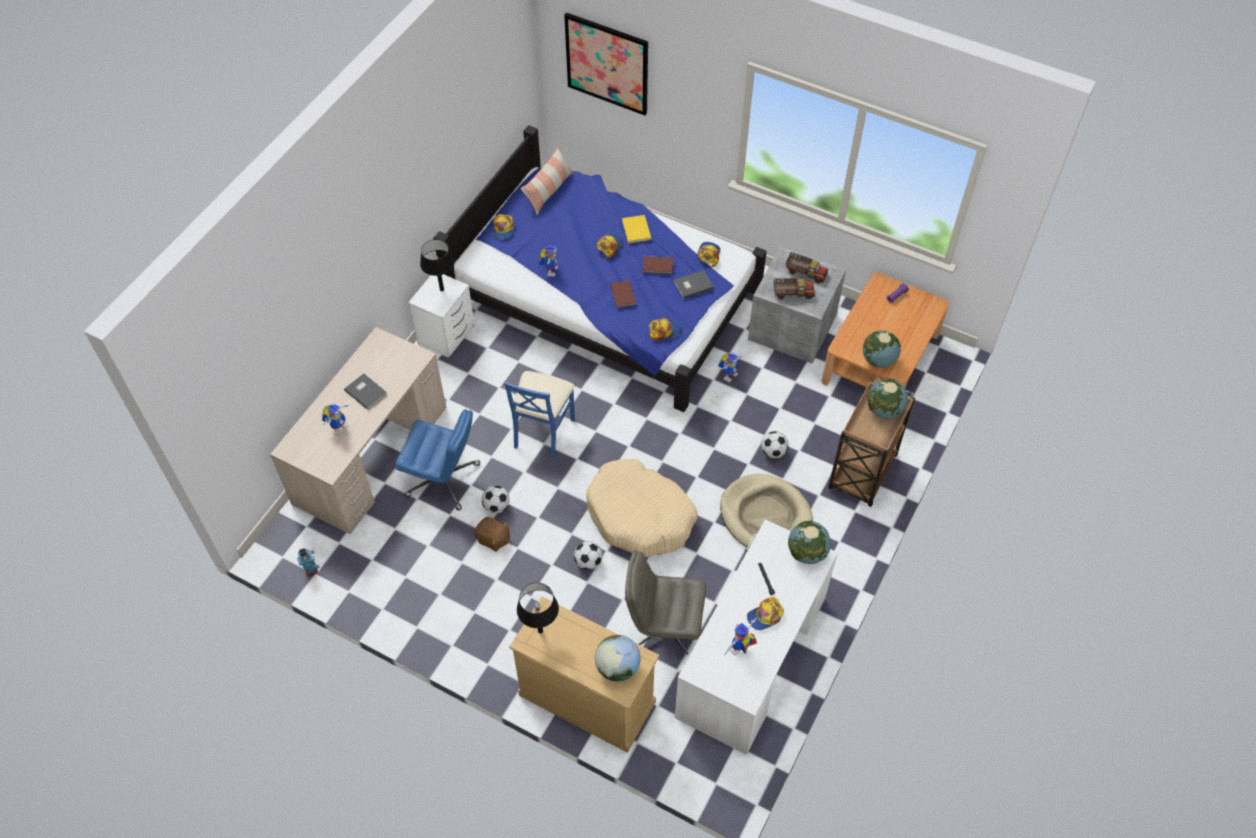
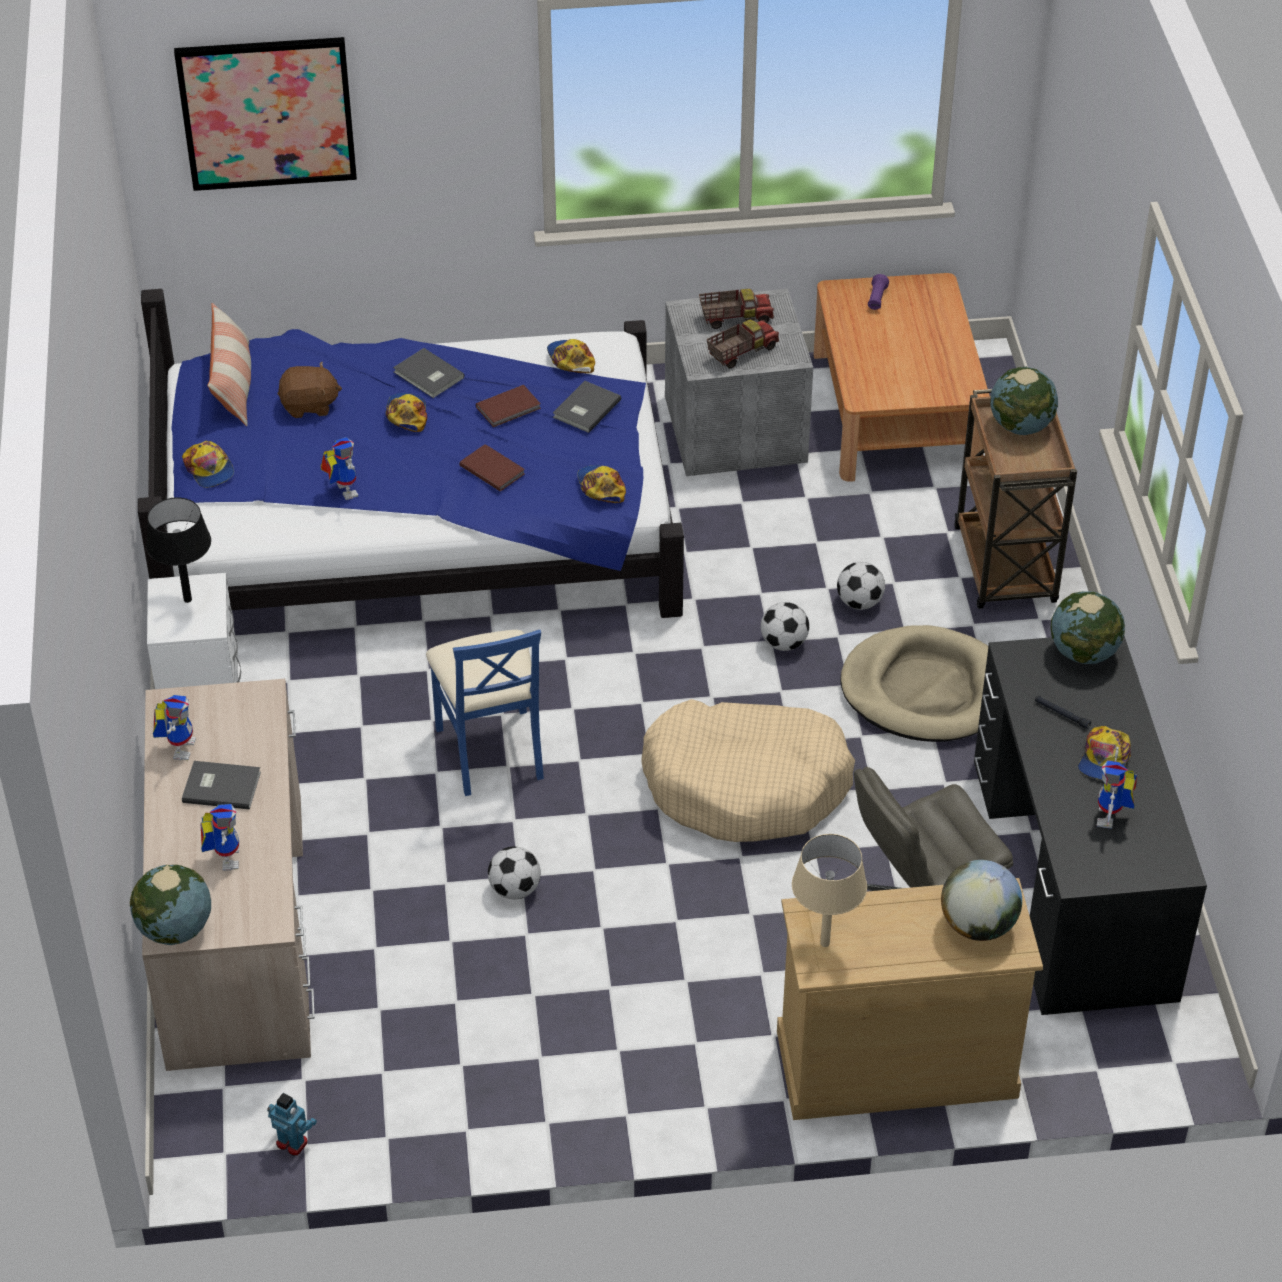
camera: 35 degrees left, 10 degrees down
blue office chair [395,409,480,510] -> none
brown plush toy [474,517,510,552] -> brown plush toy moved to [277,362,342,418]
black table lamp [517,583,559,634] -> beige table lamp [792,834,867,947]
football [574,541,603,570] -> football moved to [761,602,809,651]
yellow book [622,215,652,243] -> grey book [393,348,465,398]
cap [649,318,681,340] -> cap turned 60 degrees counterclockwise [578,465,626,503]
white desk [675,520,838,755] -> black desk [974,636,1207,1015]
toy robot [718,353,742,382] -> toy robot moved to [153,695,196,760]
globe [863,330,901,368] -> globe moved to [130,865,211,945]

